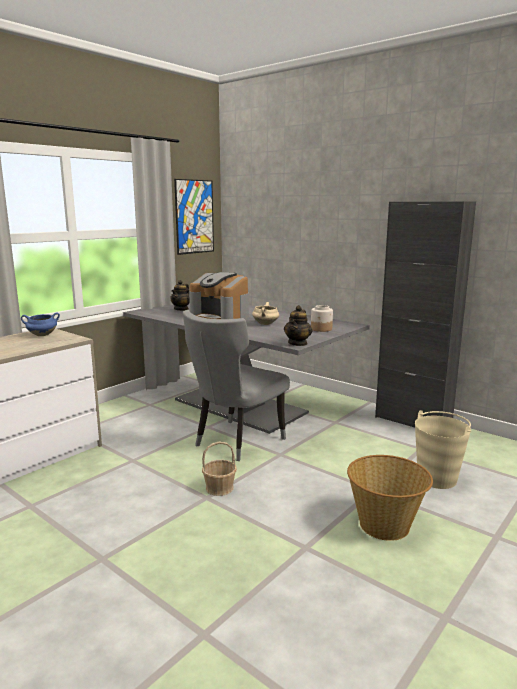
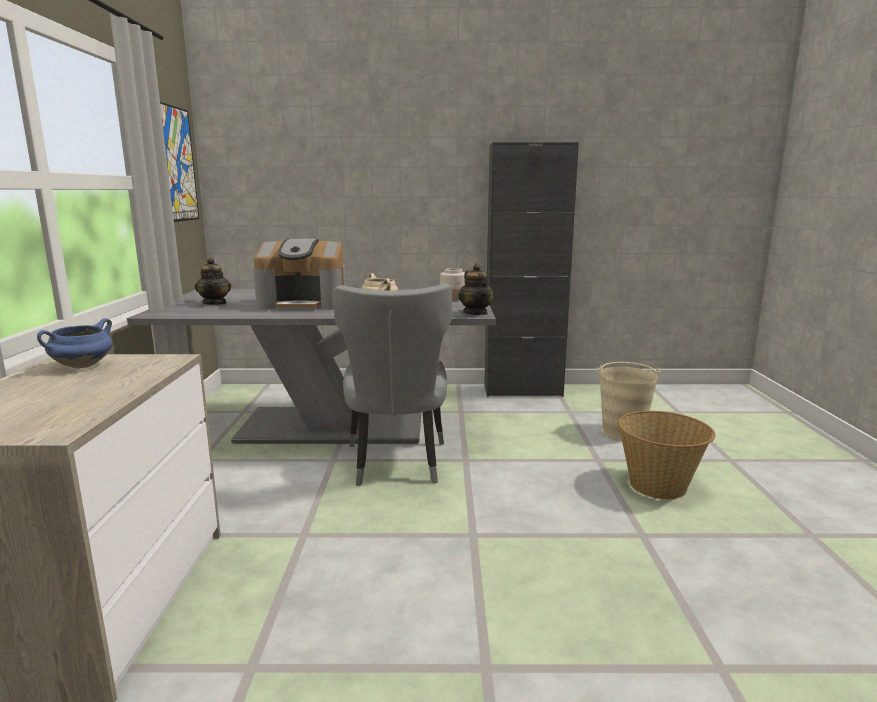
camera: 40 degrees left, 0 degrees up
basket [202,442,237,496] -> none

